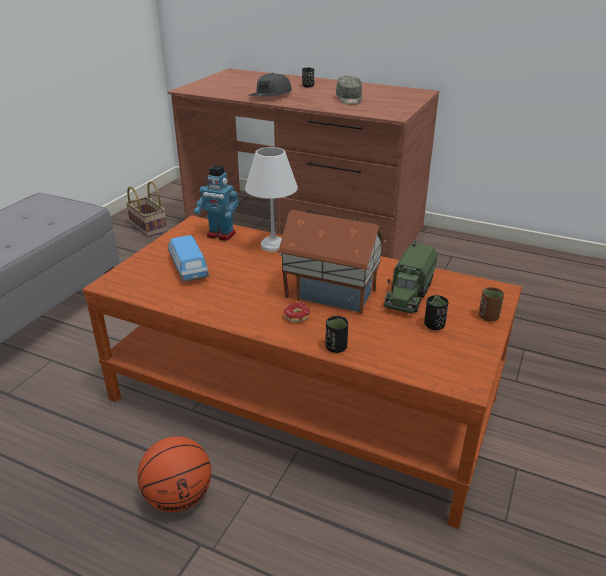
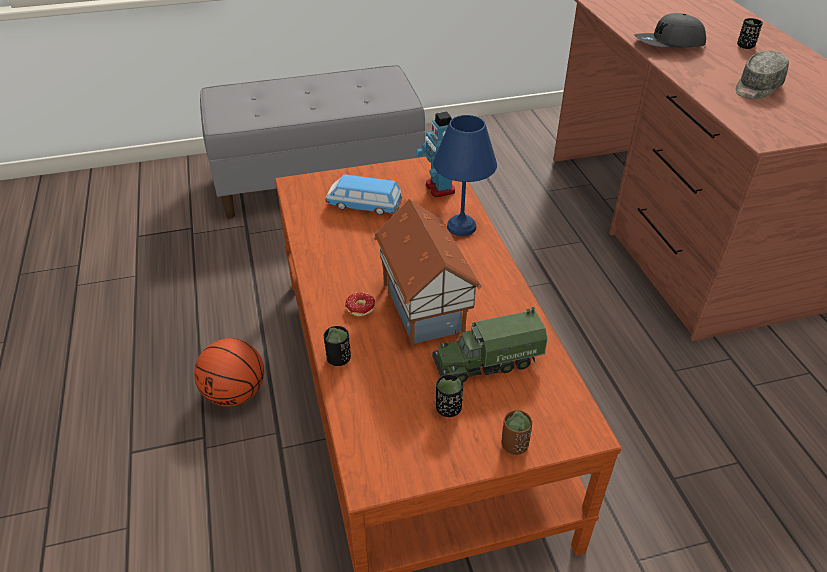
camera: 50 degrees right, 10 degrees up
basket [126,181,167,237] -> none
toy car [168,235,209,282] -> toy car turned 105 degrees counterclockwise [325,174,402,215]
white table lamp [245,147,298,252] -> blue table lamp [433,115,497,236]

